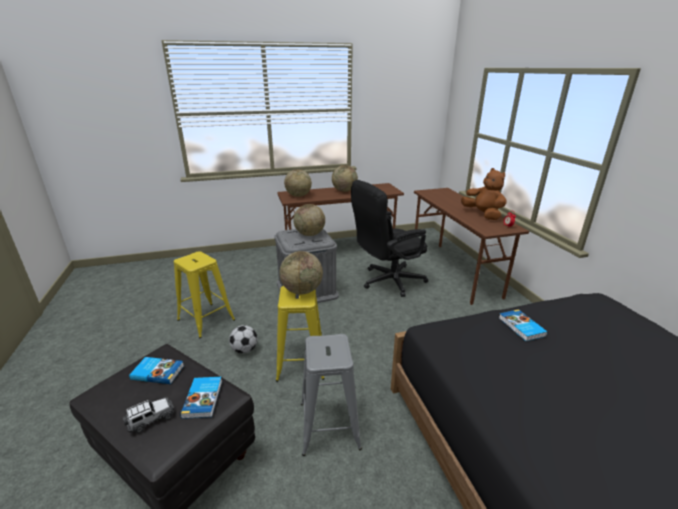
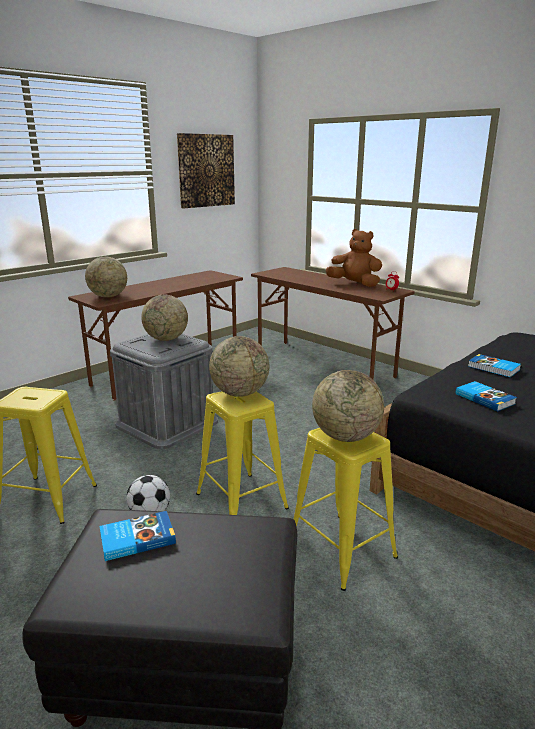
camera: 30 degrees left, 5 degrees down
toy car [123,397,174,433] -> none
book [180,377,222,419] -> book moved to [456,381,517,412]
grey stool [301,334,362,456] -> yellow stool [294,428,398,591]
globe [332,165,358,192] -> globe moved to [312,370,384,442]
black office chair [351,180,428,297] -> none
none -> picture [177,133,235,208]

